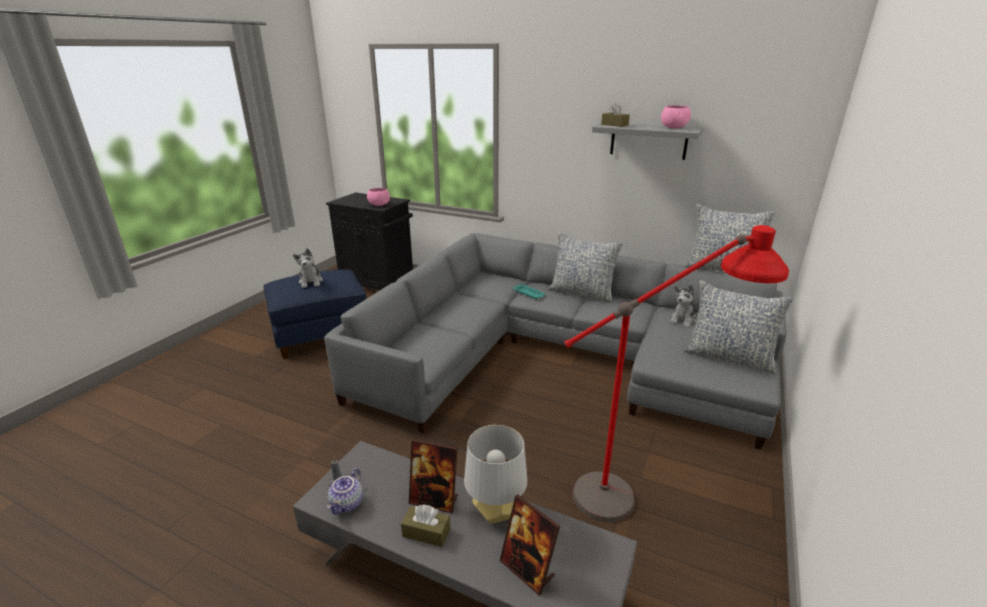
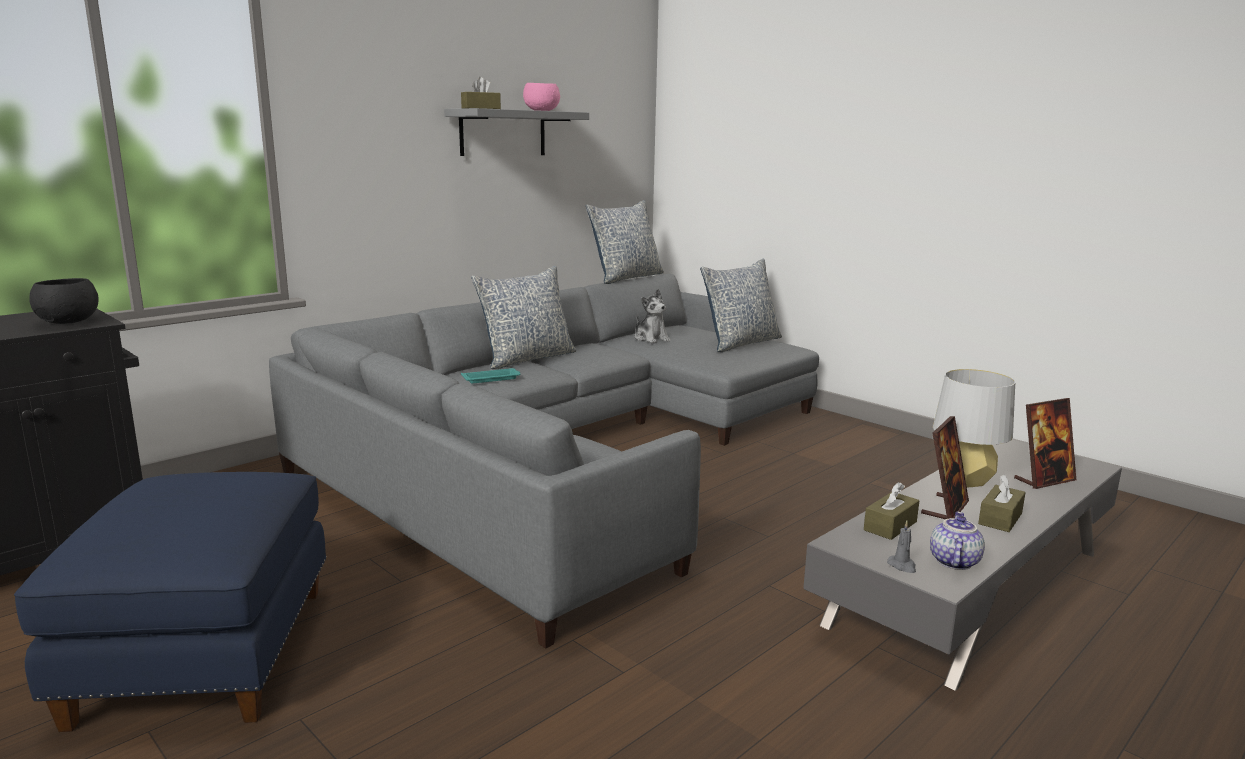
camera: 70 degrees left, 10 degrees down
plush toy [293,248,323,288] -> none
teapot [327,468,363,514] -> teapot turned 105 degrees counterclockwise [930,512,985,570]
pink bowl [367,188,390,206] -> black bowl [29,278,99,324]
red floor lamp [564,225,789,523] -> none
none -> brown tissue box [864,482,919,540]

